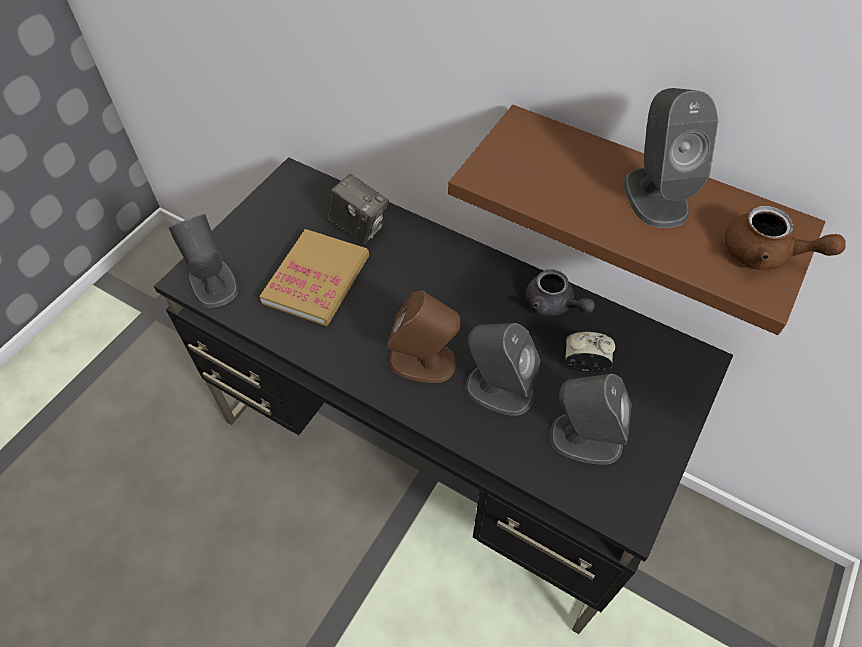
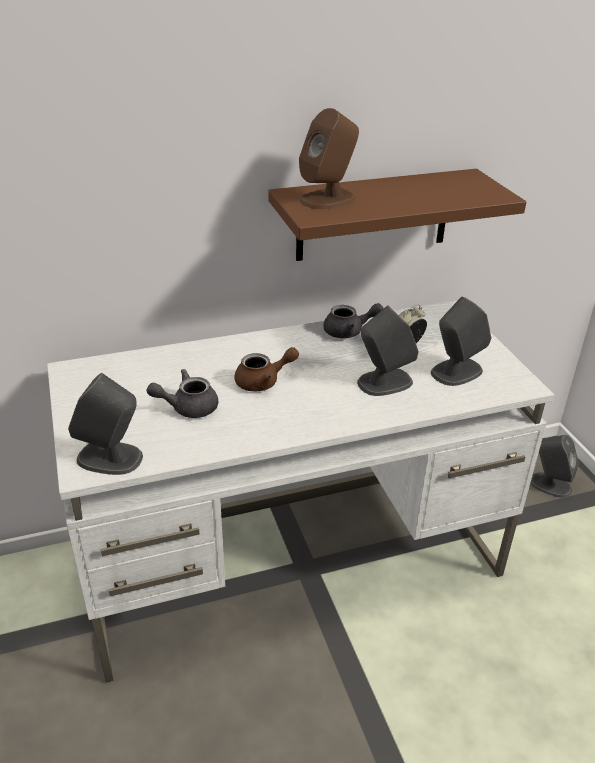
camera: 50 degrees left, 20 degrees down
black desk [154,157,733,634] -> white desk [47,300,554,683]
book [259,229,369,326] -> grey teapot [147,369,218,418]
camera [327,174,389,244] -> none
brown speaker [388,291,461,383] -> brown speaker moved to [299,108,359,209]
grey speaker [624,88,718,228] -> grey speaker moved to [530,435,579,498]
brown teapot [724,206,846,270] -> brown teapot moved to [235,347,299,392]

